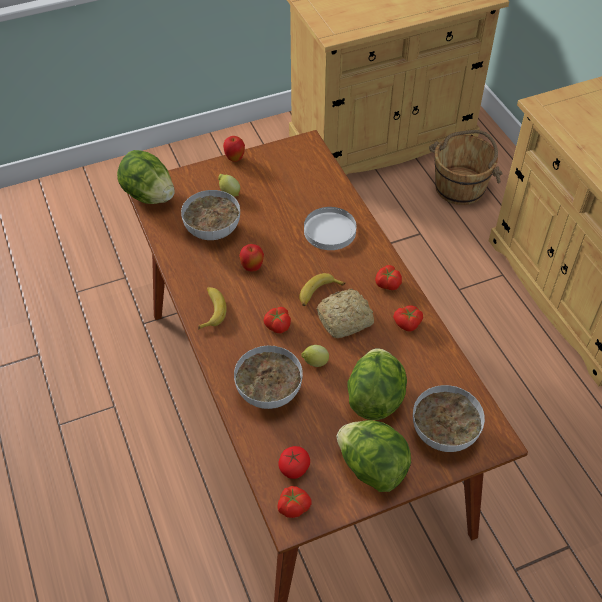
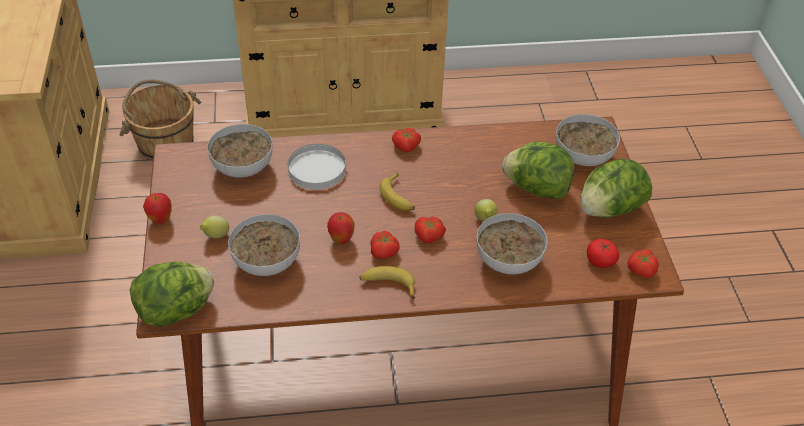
camera: 75 degrees left, 5 degrees down
bread [317,289,374,338] -> none
tomato [393,305,423,332] -> tomato moved to [370,231,400,259]
none -> bowl [207,124,273,178]

